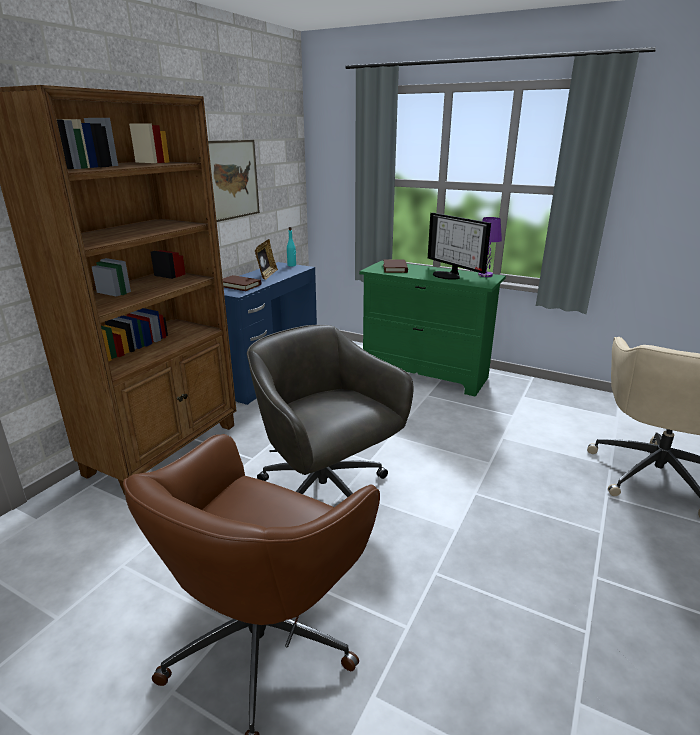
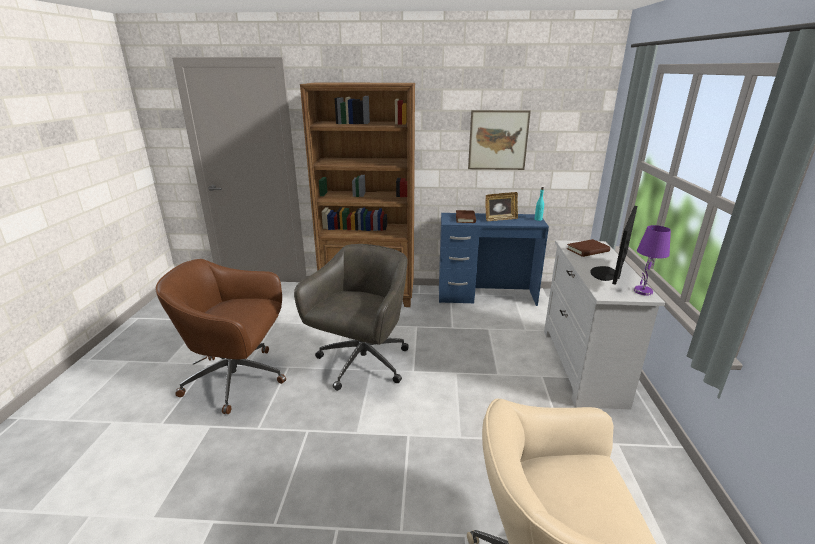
camera: 65 degrees right, 0 degrees up
green dresser [359,261,506,397] -> white dresser [544,240,665,410]

